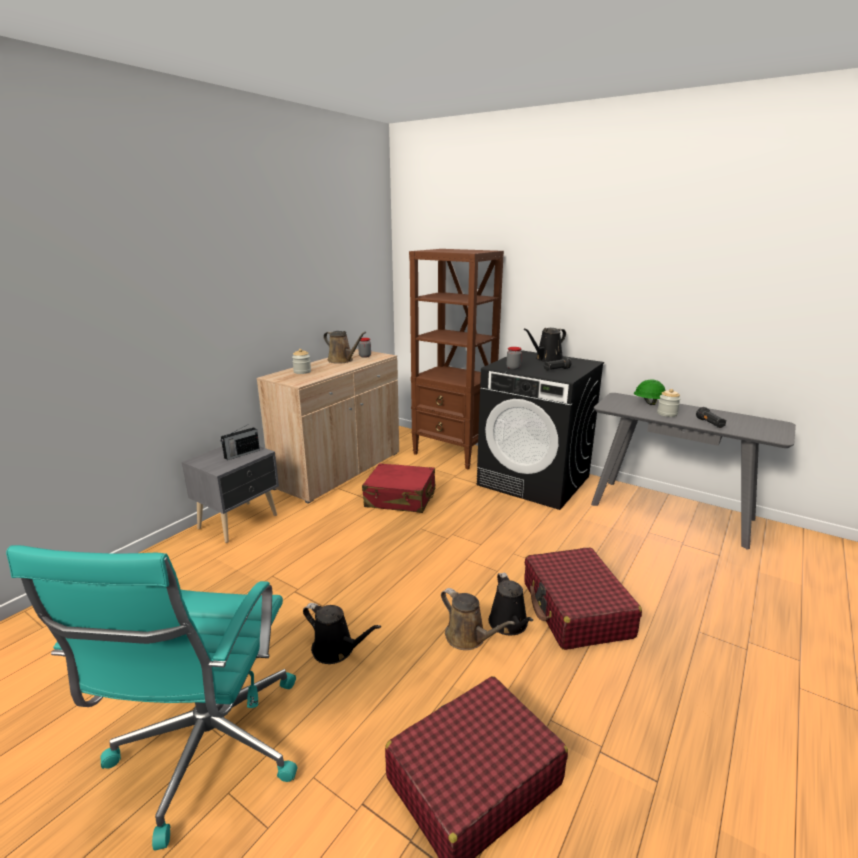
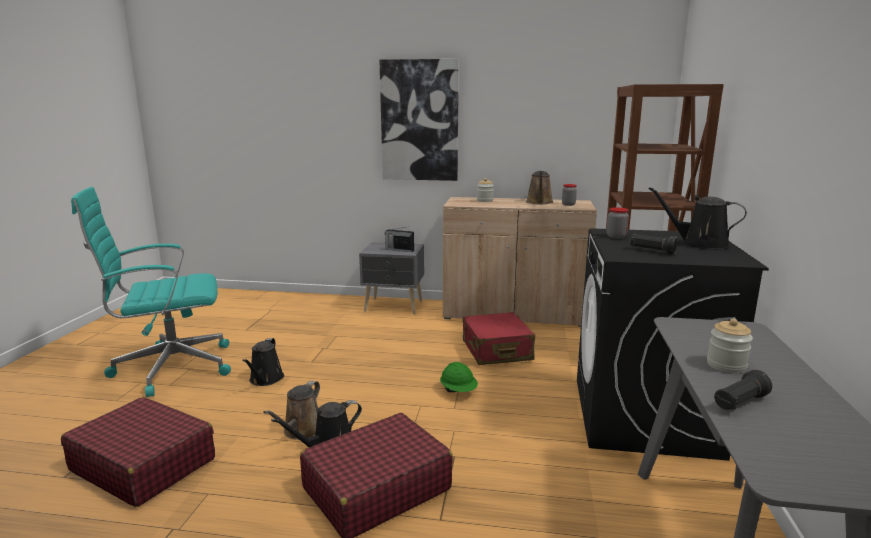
camera: 65 degrees right, 5 degrees down
green hard hat [634,379,666,405] -> green hard hat moved to [440,362,478,392]
none -> picture [379,59,459,181]

